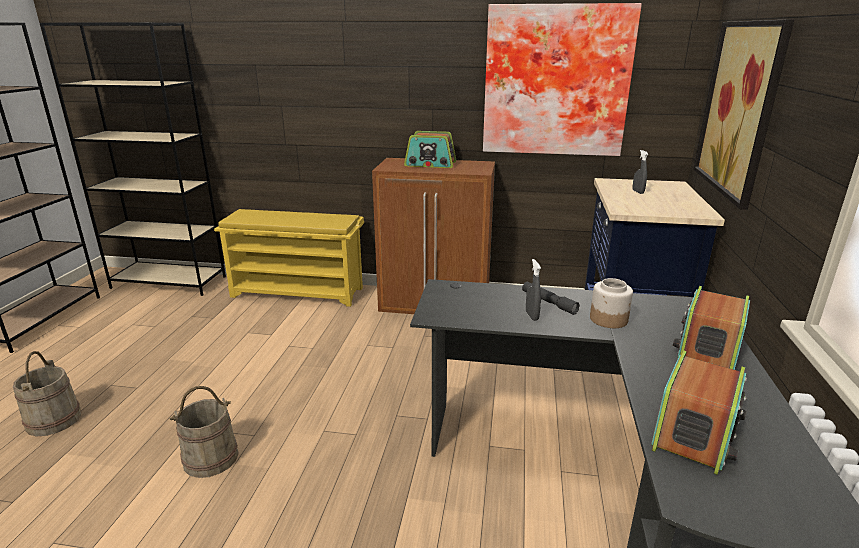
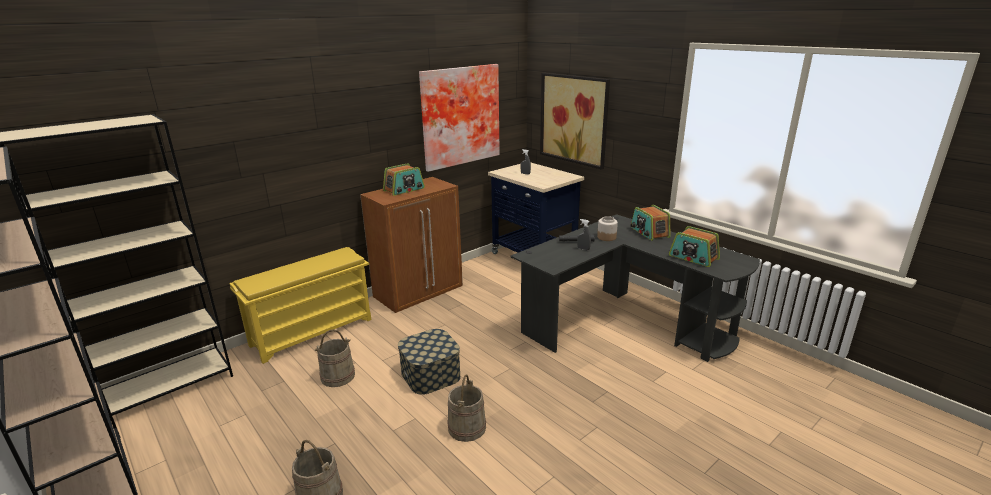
camera: 50 degrees left, 0 degrees up
radio [651,350,747,475] -> radio turned 150 degrees clockwise [669,226,720,267]
none -> beige bucket [315,329,355,387]
none -> storage box [398,329,461,395]

